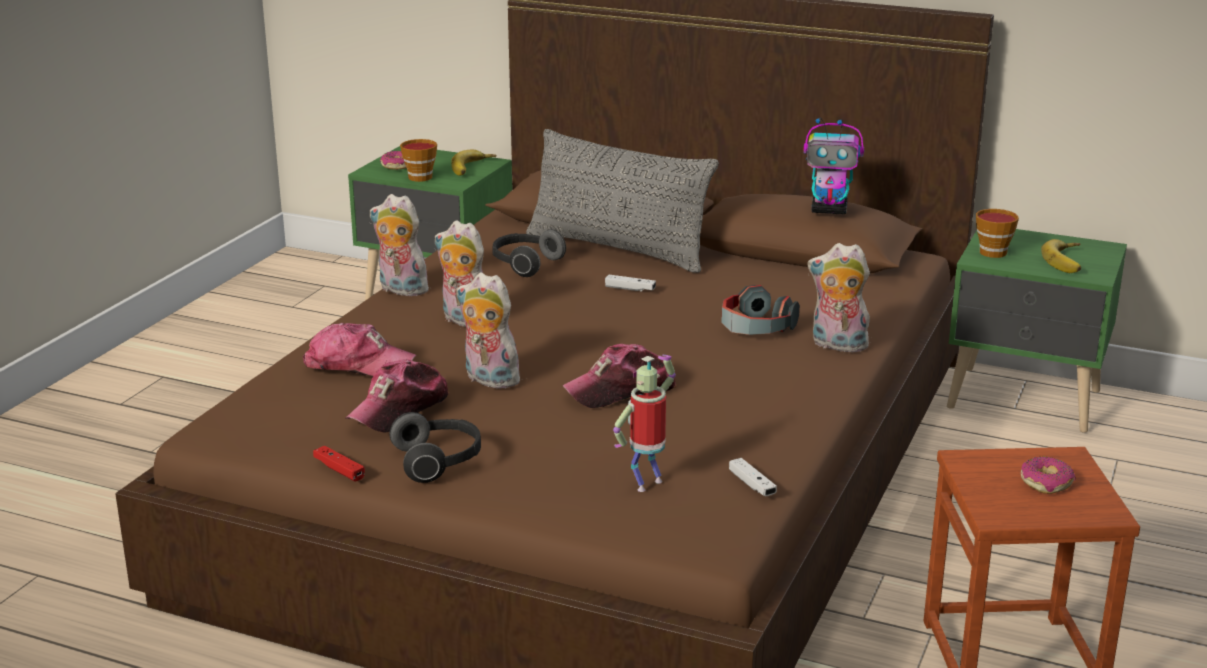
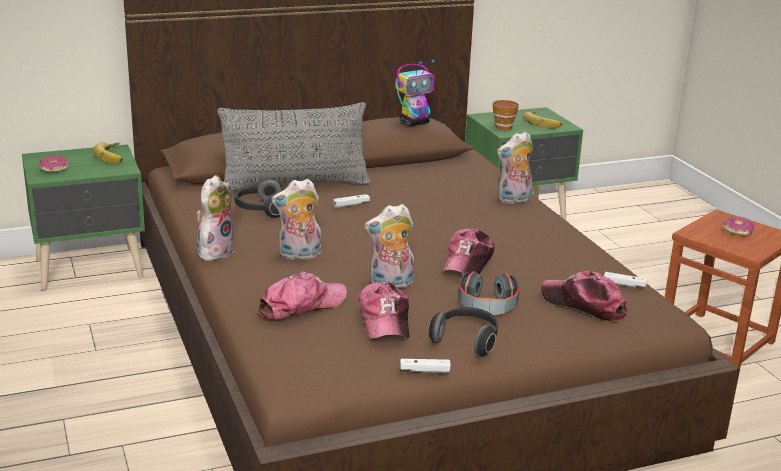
camera: 45 degrees left, 0 degrees up
red game controller [313,446,365,481] -> white game controller [400,359,451,373]
plush toy [370,194,429,296] -> plush toy turned 135 degrees clockwise [196,175,234,261]
cup [400,139,437,182] -> none
toy robot [613,355,676,492] -> cap [541,271,627,322]
headphones [721,285,800,335] -> headphones moved to [458,271,520,315]

